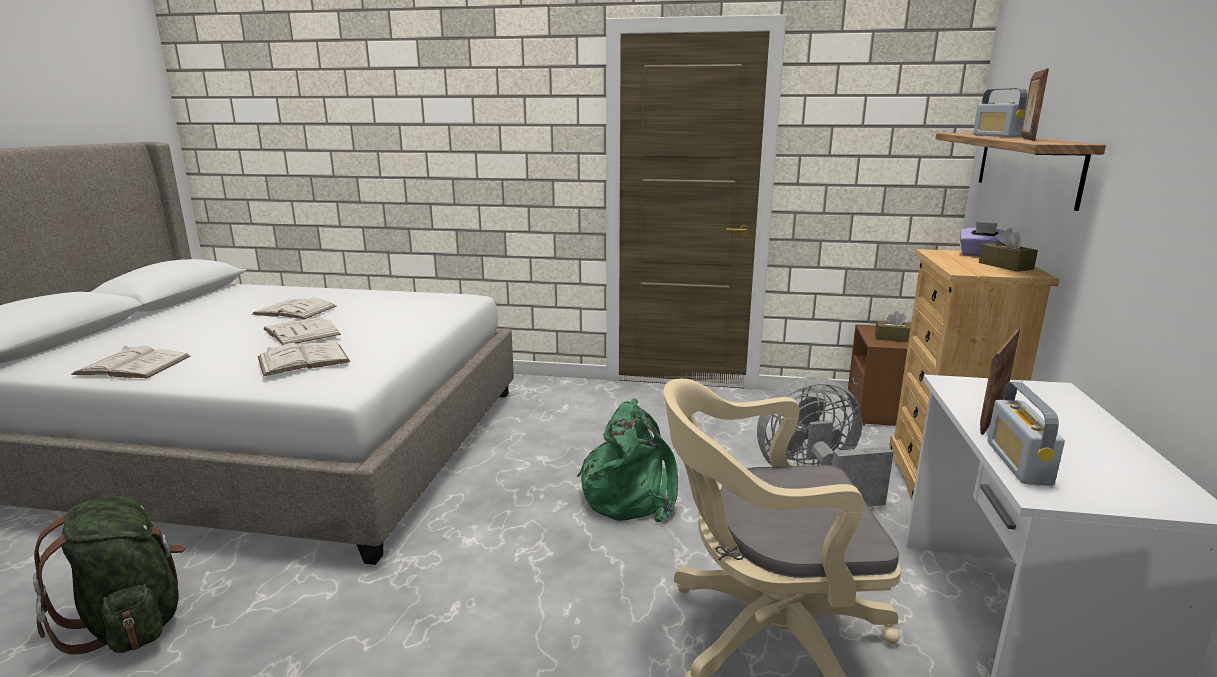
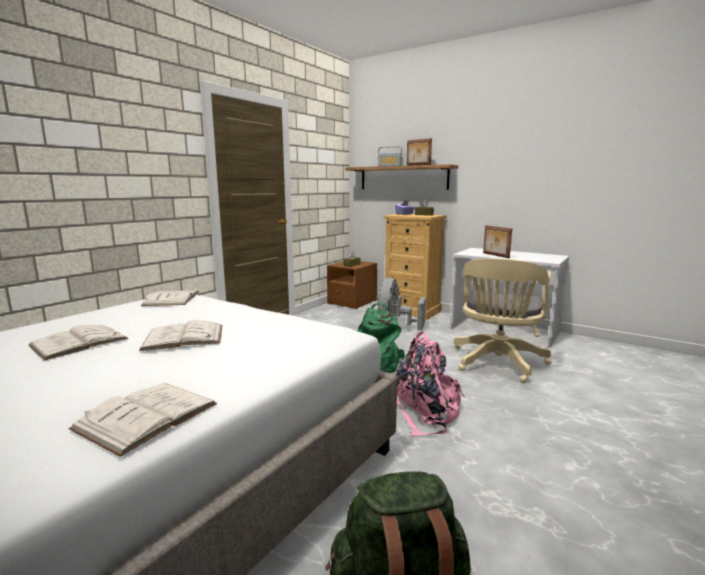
camera: 65 degrees left, 5 degrees down
white book [258,342,350,376] -> white book moved to [141,290,199,306]
radio [987,382,1065,486] -> none
none -> pink backpack [396,331,465,436]

